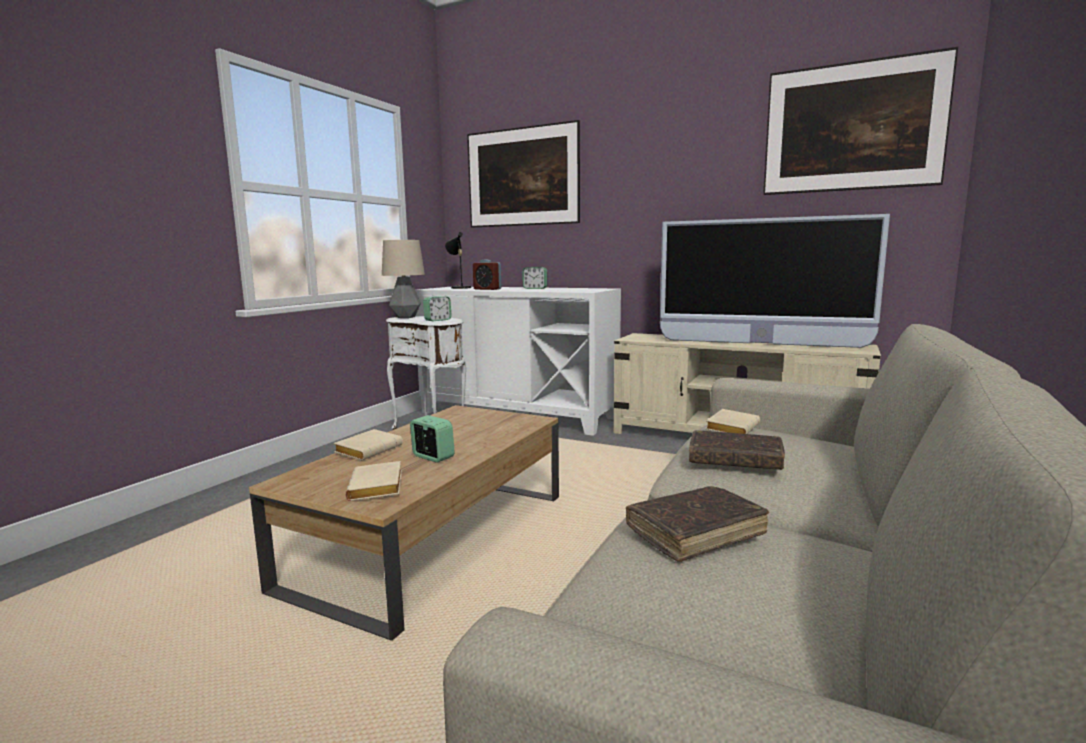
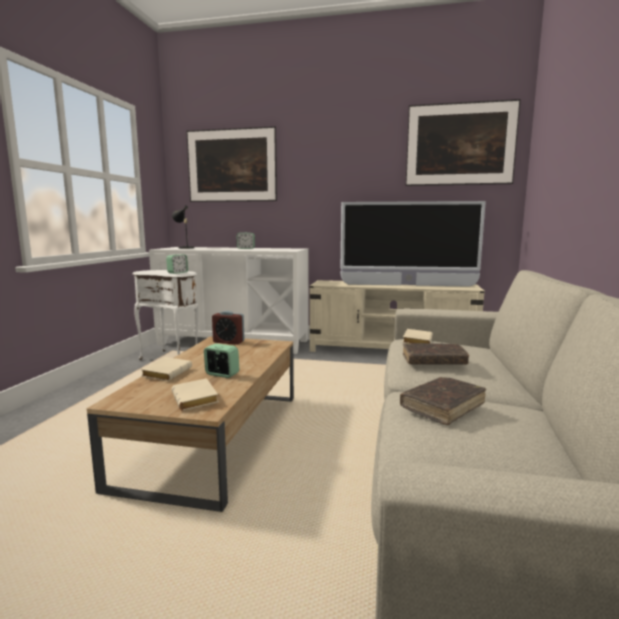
camera: 15 degrees left, 0 degrees up
table lamp [382,240,425,318] -> none
alarm clock [473,259,501,290] -> alarm clock moved to [212,311,244,345]

